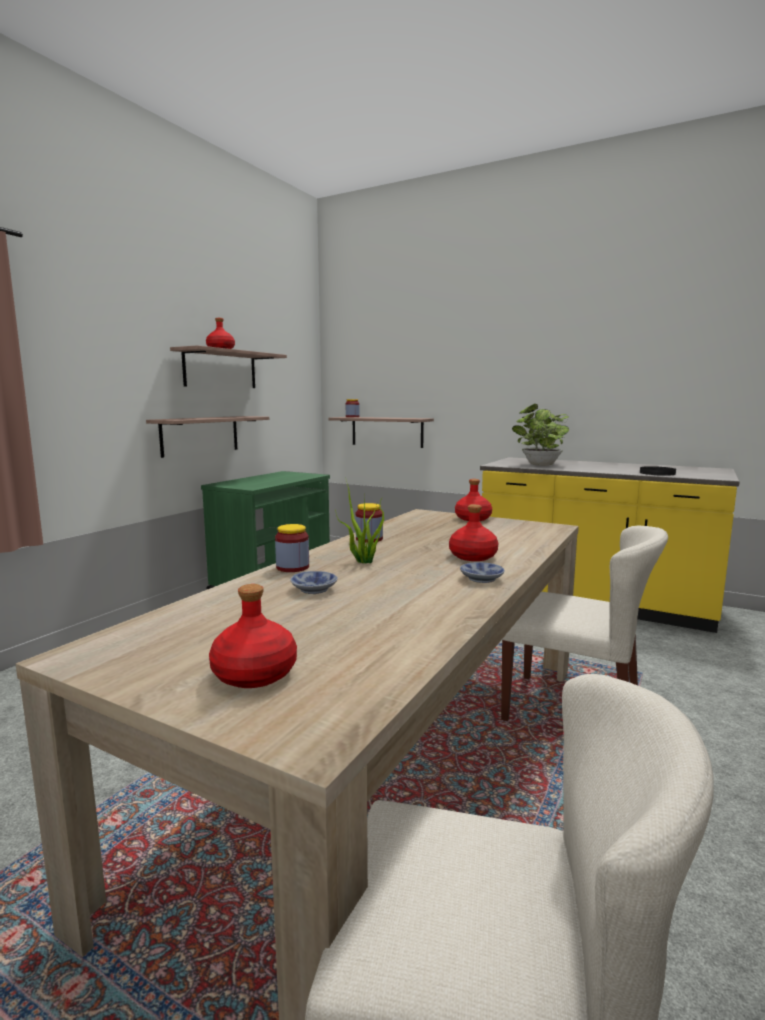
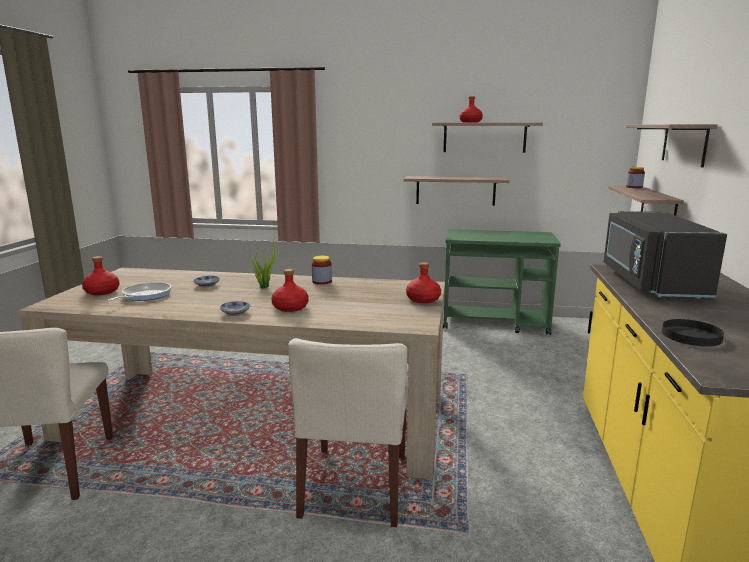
camera: 70 degrees right, 5 degrees up
jar [275,524,309,572] -> none
potted plant [512,404,569,466] -> black microwave [604,211,727,299]
none -> frying pan [107,282,171,301]
none -> shelf [626,124,718,167]

